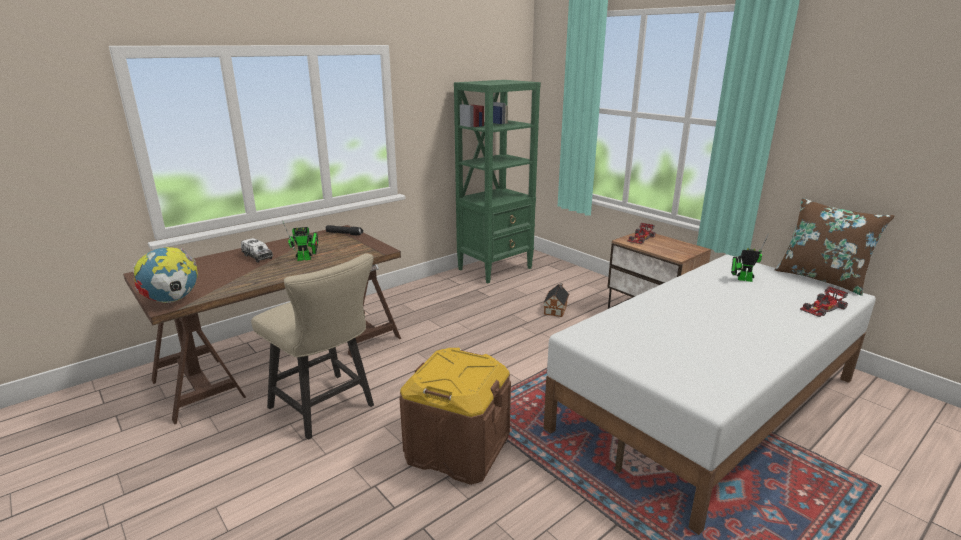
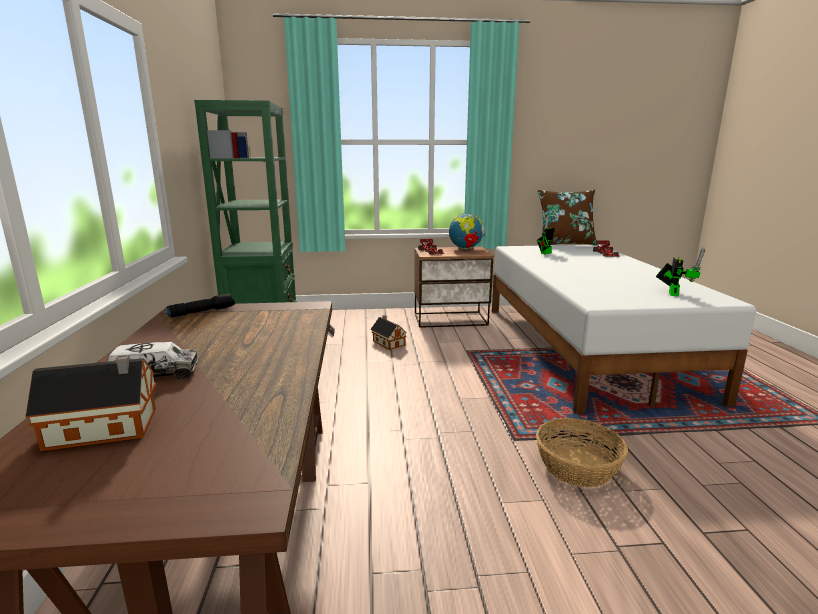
camera: 55 degrees left, 5 degrees down
globe [133,247,198,303] -> globe moved to [449,214,485,249]
beige chair [251,253,374,440] -> none
toy robot [283,222,318,261] -> toy robot moved to [656,248,705,296]
brown storage box [399,348,511,485] -> basket [536,418,628,487]
none -> toy house [25,355,156,451]

